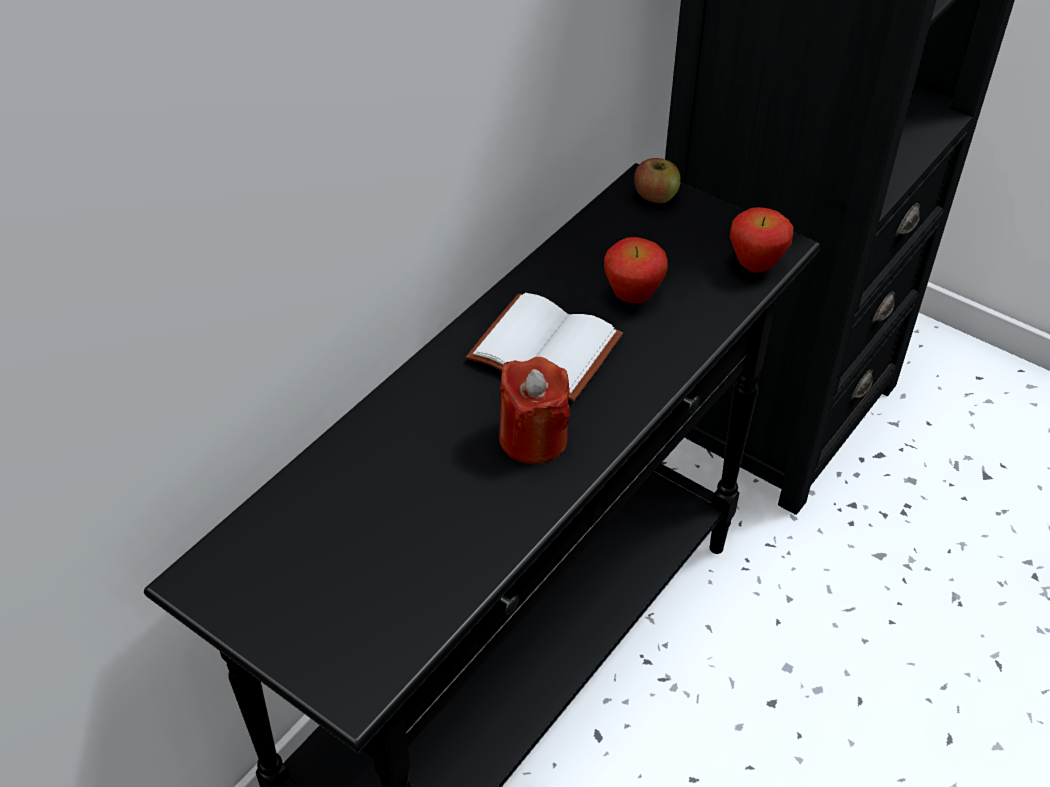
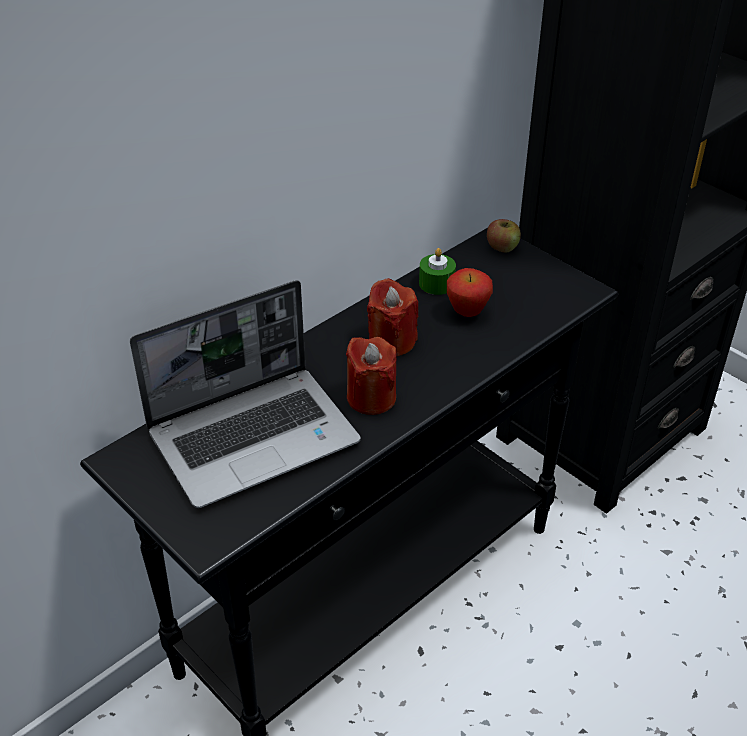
camera: 10 degrees right, 5 degrees down
white book [466,293,623,402] -> red candle [367,278,419,356]
apple [730,207,793,273] -> none
none -> laptop [130,280,360,508]
none -> green candle [419,248,456,295]

